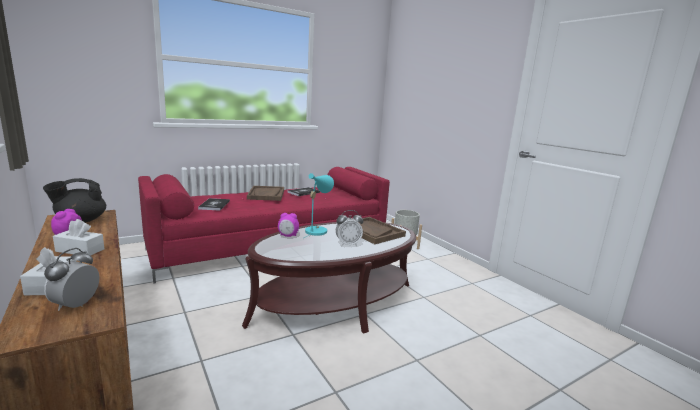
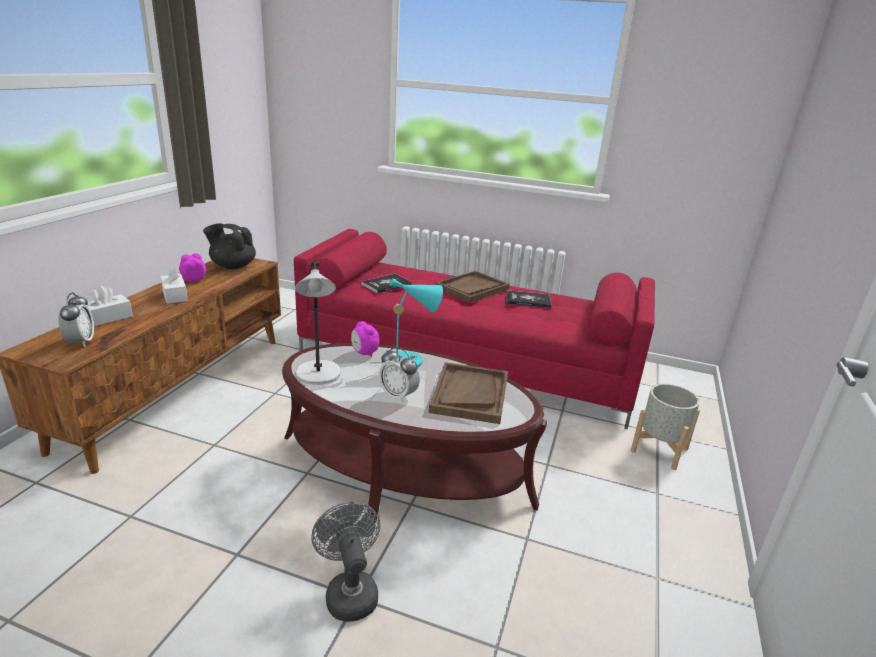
camera: 50 degrees right, 10 degrees up
alarm clock [44,248,100,311] -> alarm clock turned 105 degrees clockwise [58,293,94,347]
none -> grey table lamp [295,262,341,385]
none -> grey fan [311,502,380,622]

